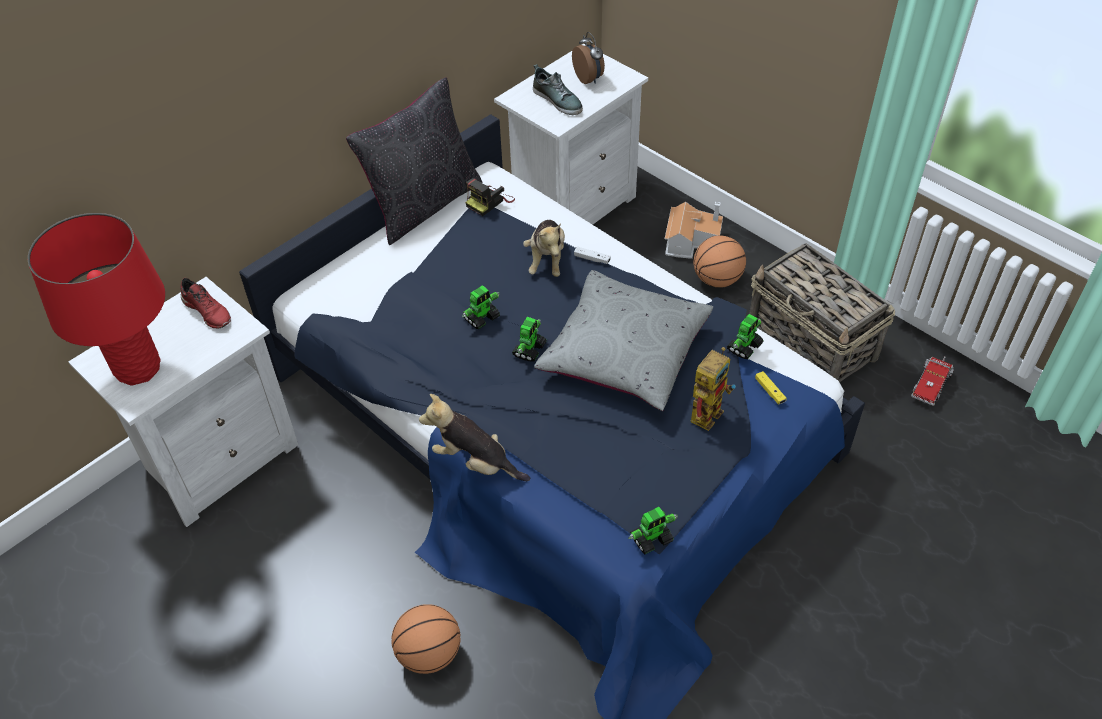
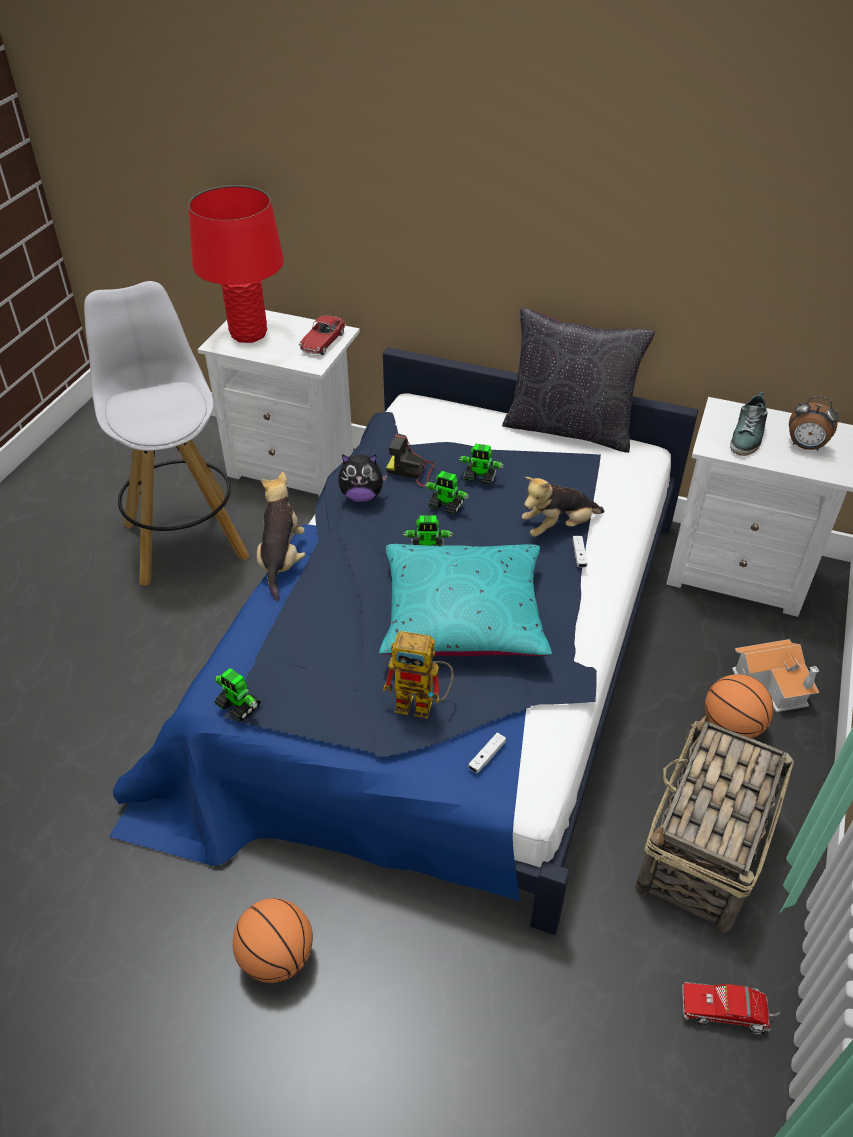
camera: 65 degrees right, 5 degrees down
red shoe [180,278,231,328] -> toy car [299,315,346,355]
basketball [391,604,461,674] -> basketball moved to [233,898,313,983]
camera [465,178,515,216] -> camera moved to [386,433,435,486]
grey pillow [534,270,713,411] -> turquoise pillow [379,544,552,656]
alarm clock [572,32,605,84] -> alarm clock turned 75 degrees clockwise [789,396,839,451]
toy robot [727,314,763,359] -> toy robot moved to [459,443,504,485]
yellow game controller [755,371,787,404] -> white game controller [468,733,506,773]
none -> white stool [84,281,250,586]
none -> plush toy [338,454,387,502]

